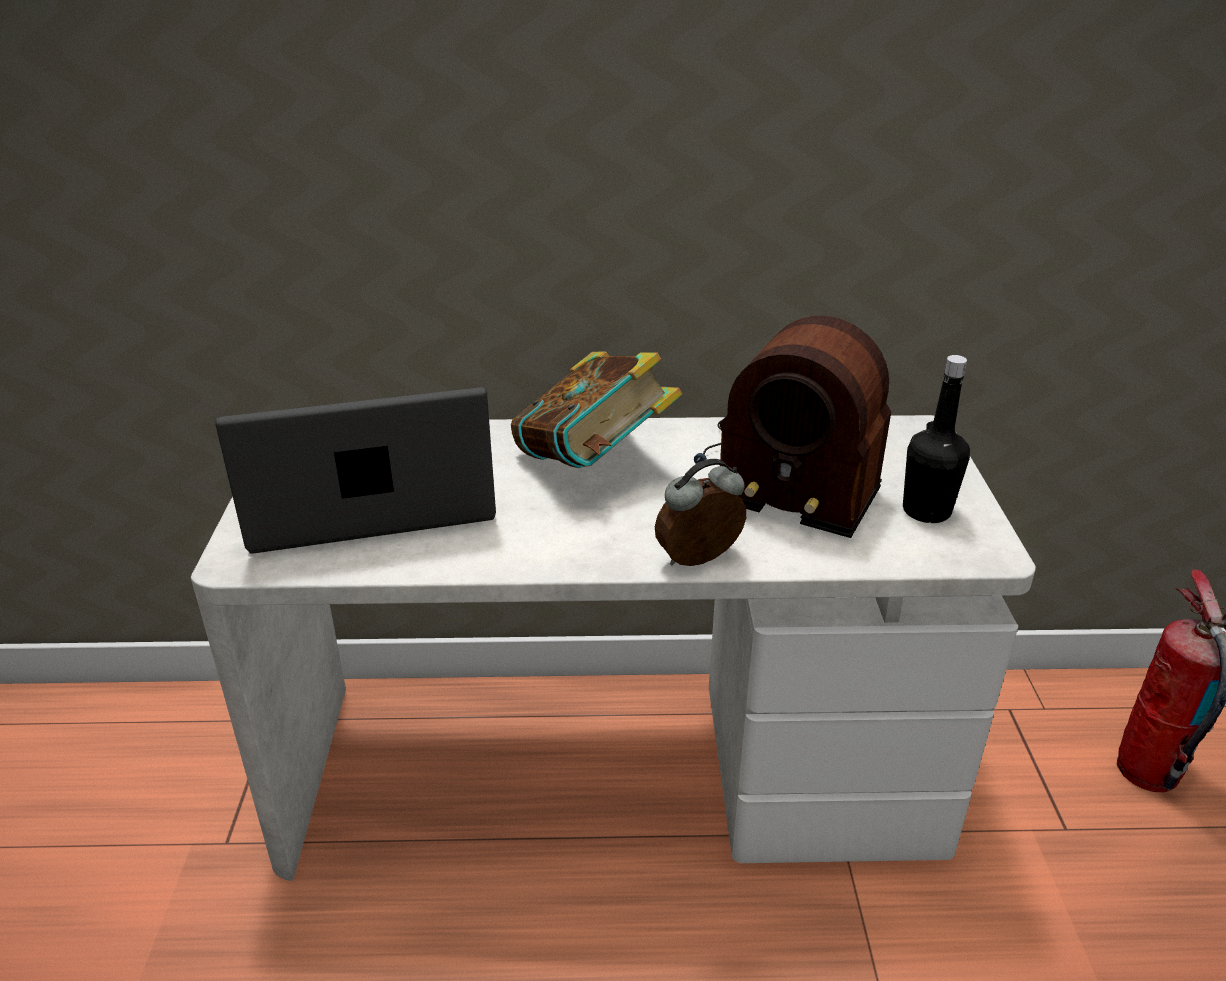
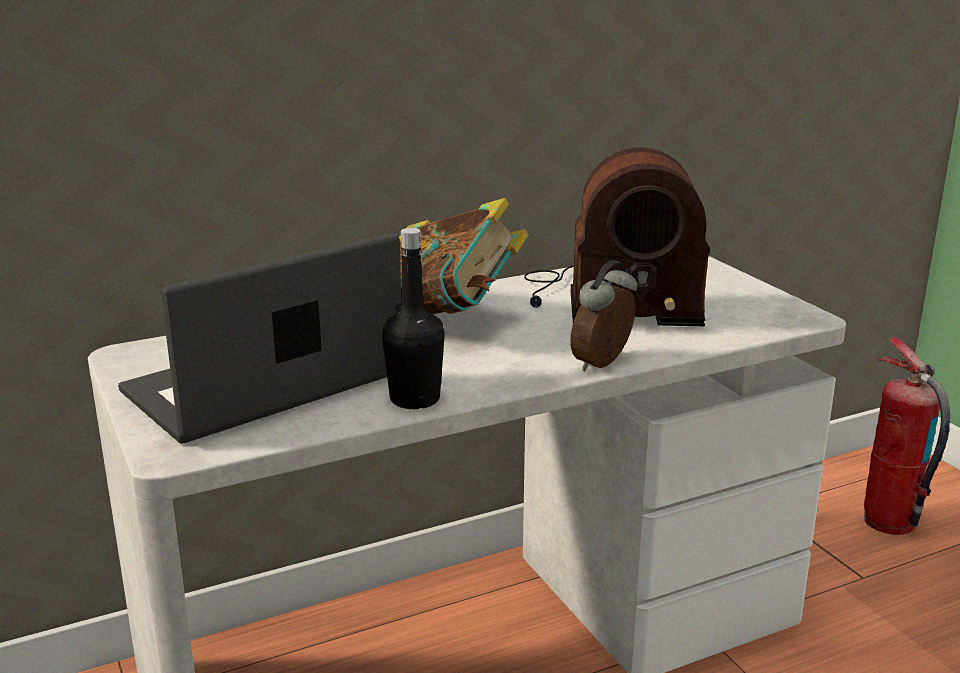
camera: 25 degrees left, 10 degrees down
black bottle [903,355,970,523] -> black bottle moved to [382,228,445,409]

